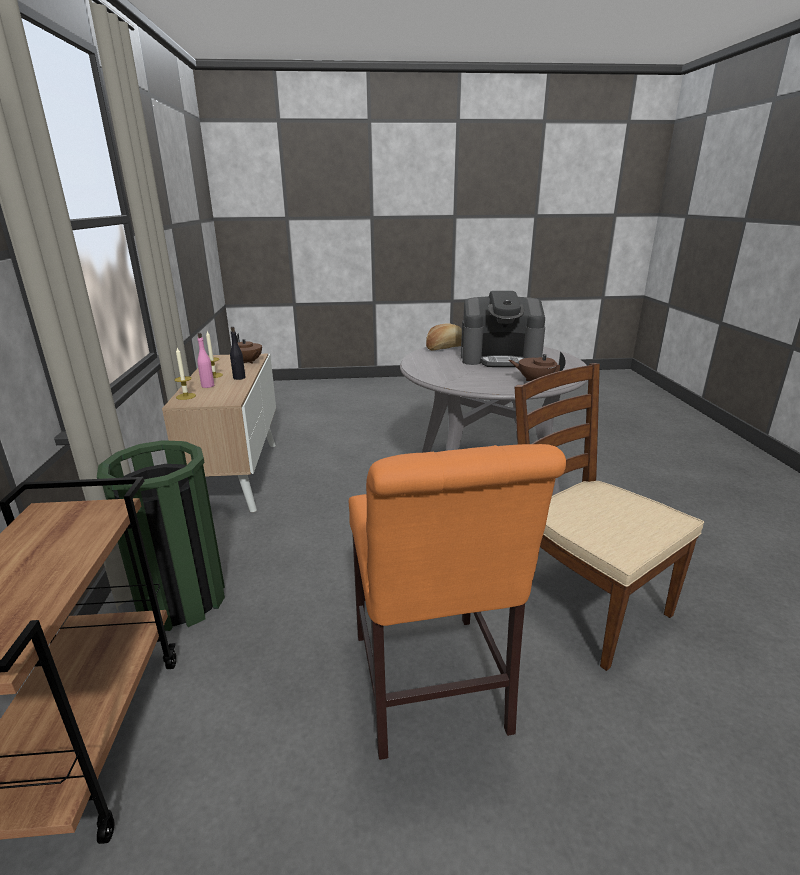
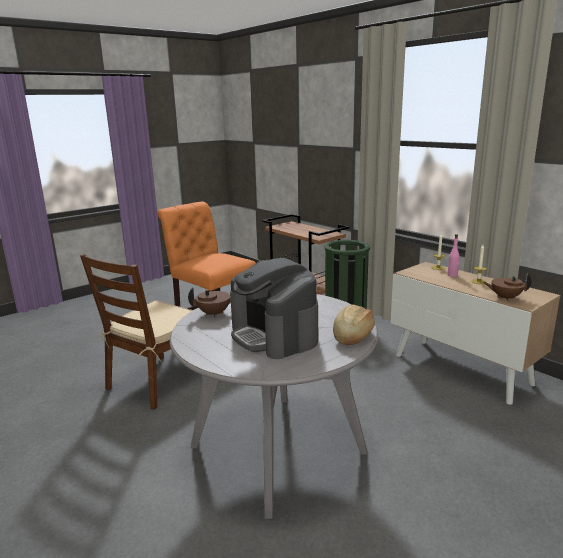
camera: 145 degrees right, 5 degrees down
black bottle [230,327,245,380] -> none
coffee machine [461,291,545,367] -> coffee machine turned 90 degrees counterclockwise [230,258,319,359]
brown chair [515,363,704,671] -> brown chair turned 105 degrees clockwise [80,254,193,409]

